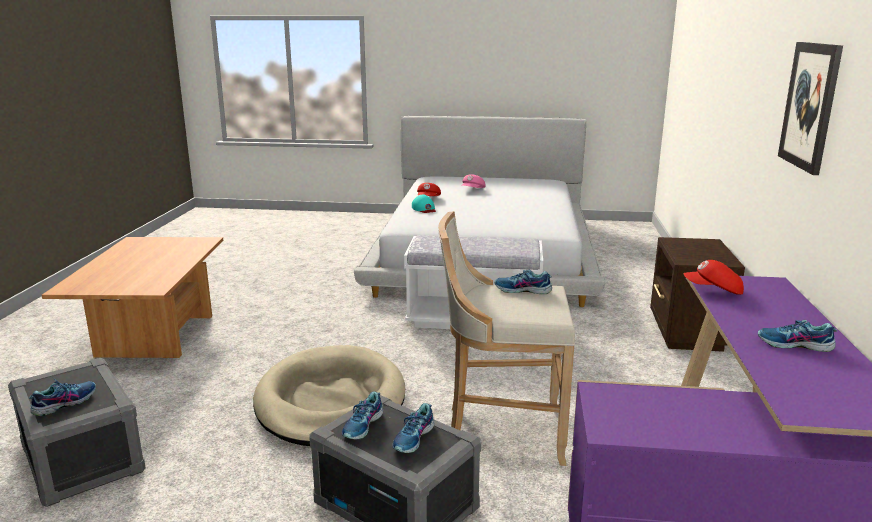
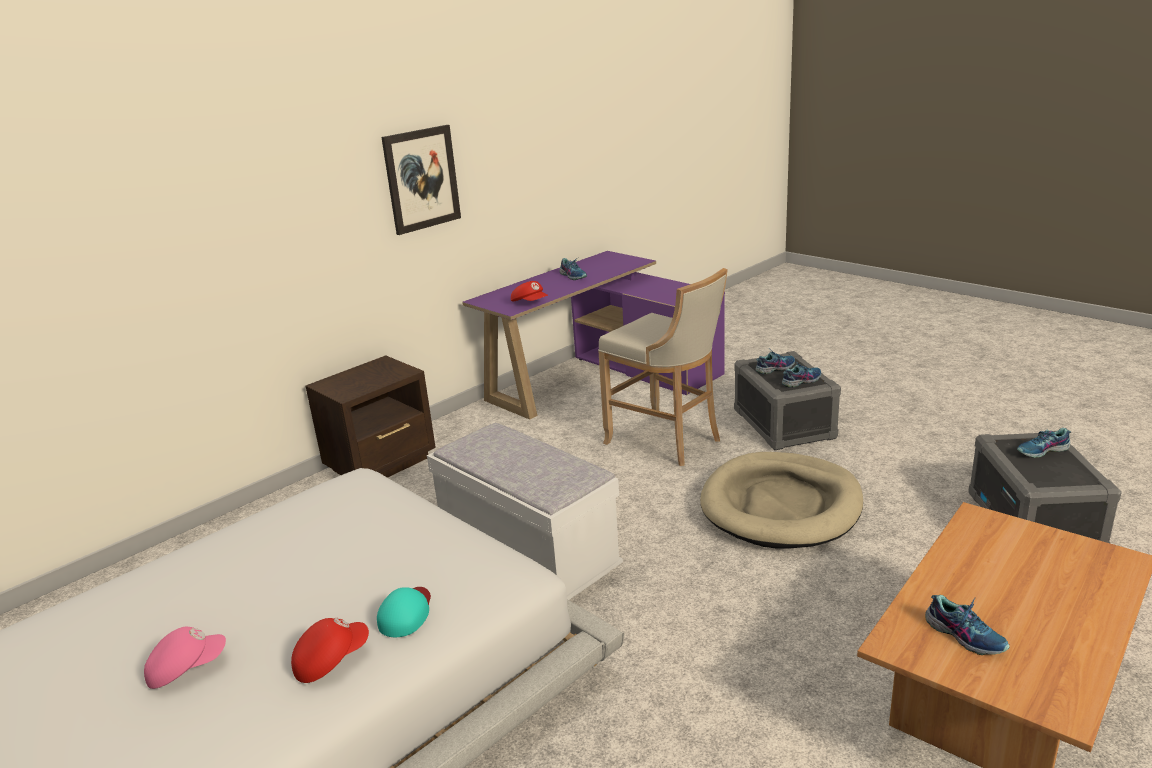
camera: 140 degrees left, 5 degrees up
shoe [494,270,552,294] -> shoe moved to [925,595,1010,655]

